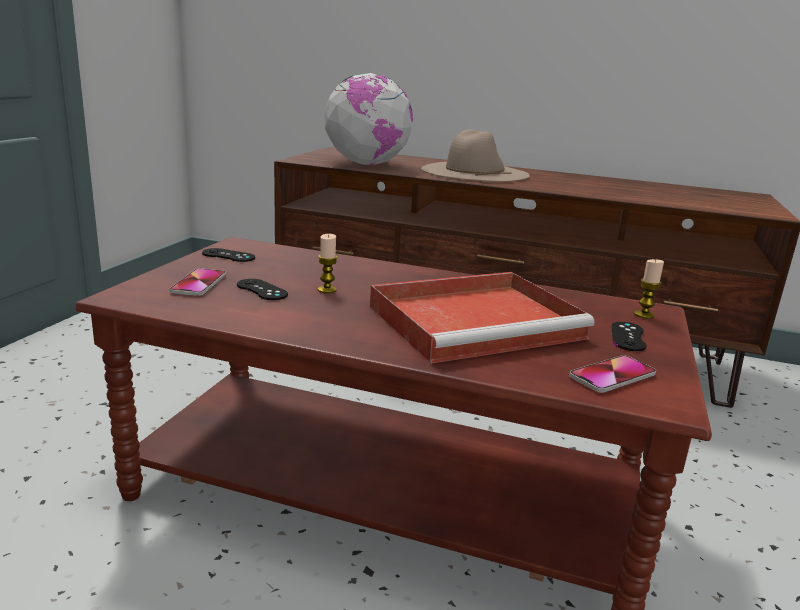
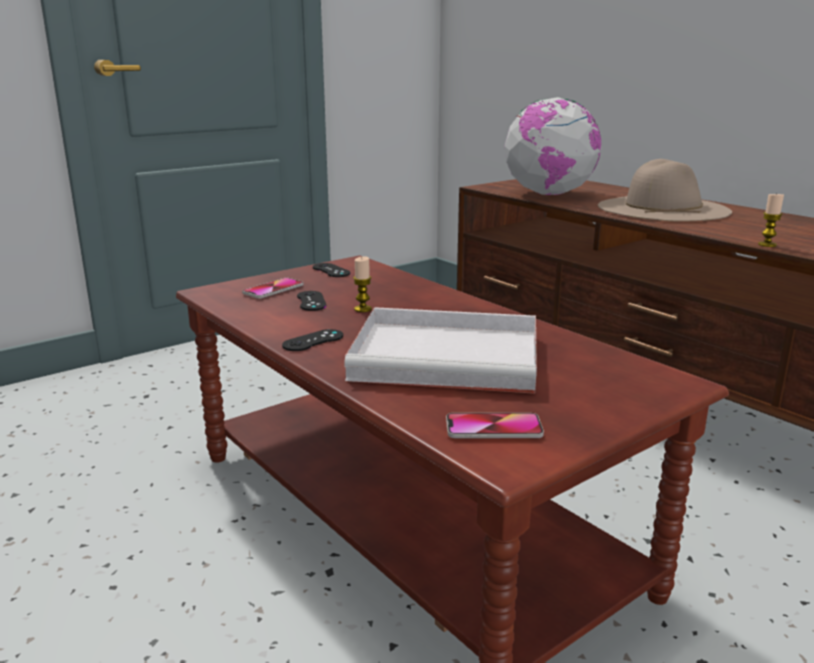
camera: 35 degrees right, 0 degrees up
red tray [370,272,594,364] -> white tray [344,307,537,394]
black game controller [612,322,647,351] -> black game controller moved to [282,329,343,351]
candle [634,259,664,319] -> candle moved to [758,193,784,247]

